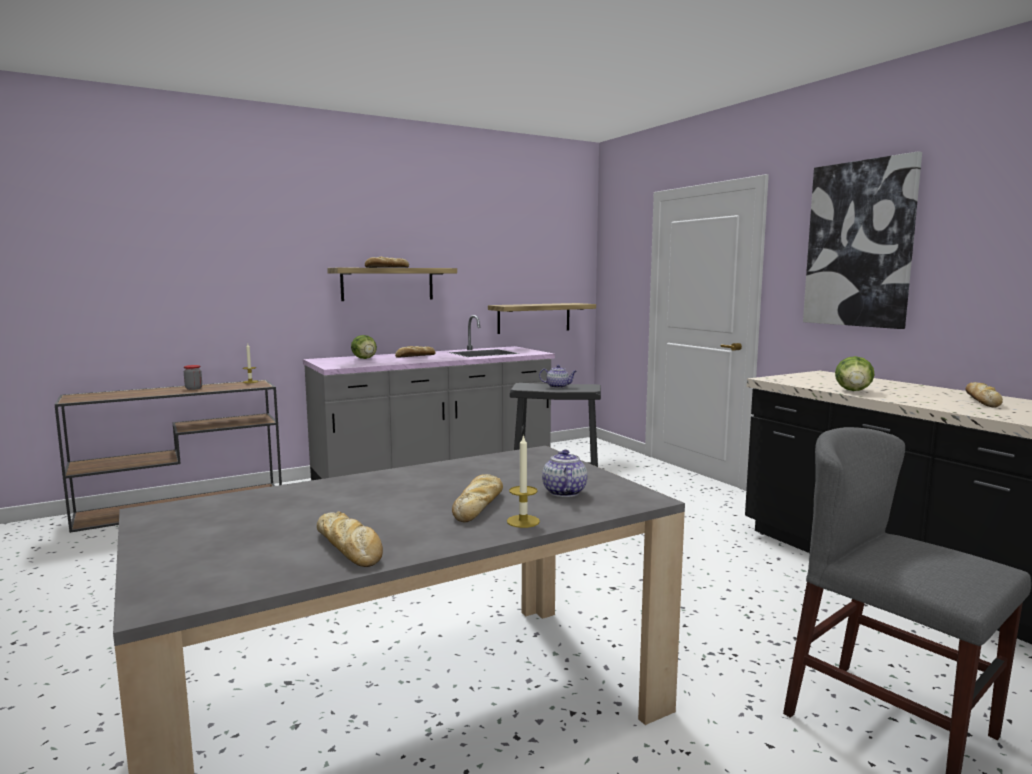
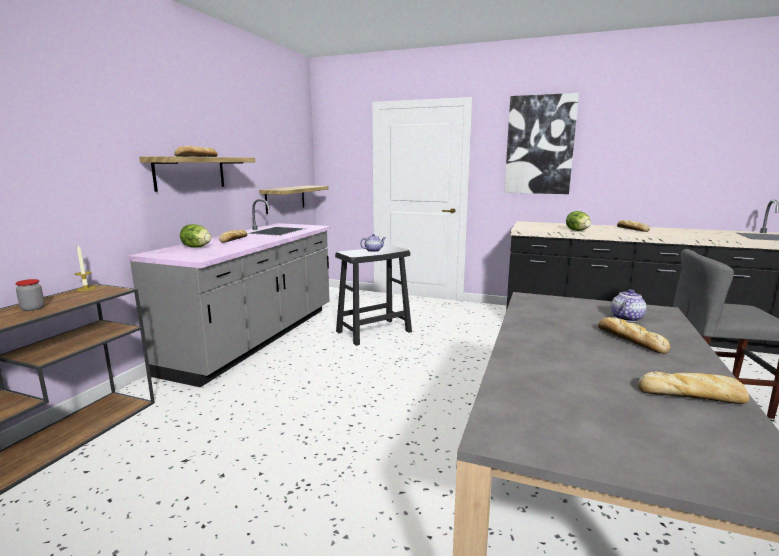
camera: 40 degrees left, 5 degrees up
candle [507,434,540,528] -> none
teapot [542,450,587,497] -> teapot turned 75 degrees clockwise [611,289,646,322]

